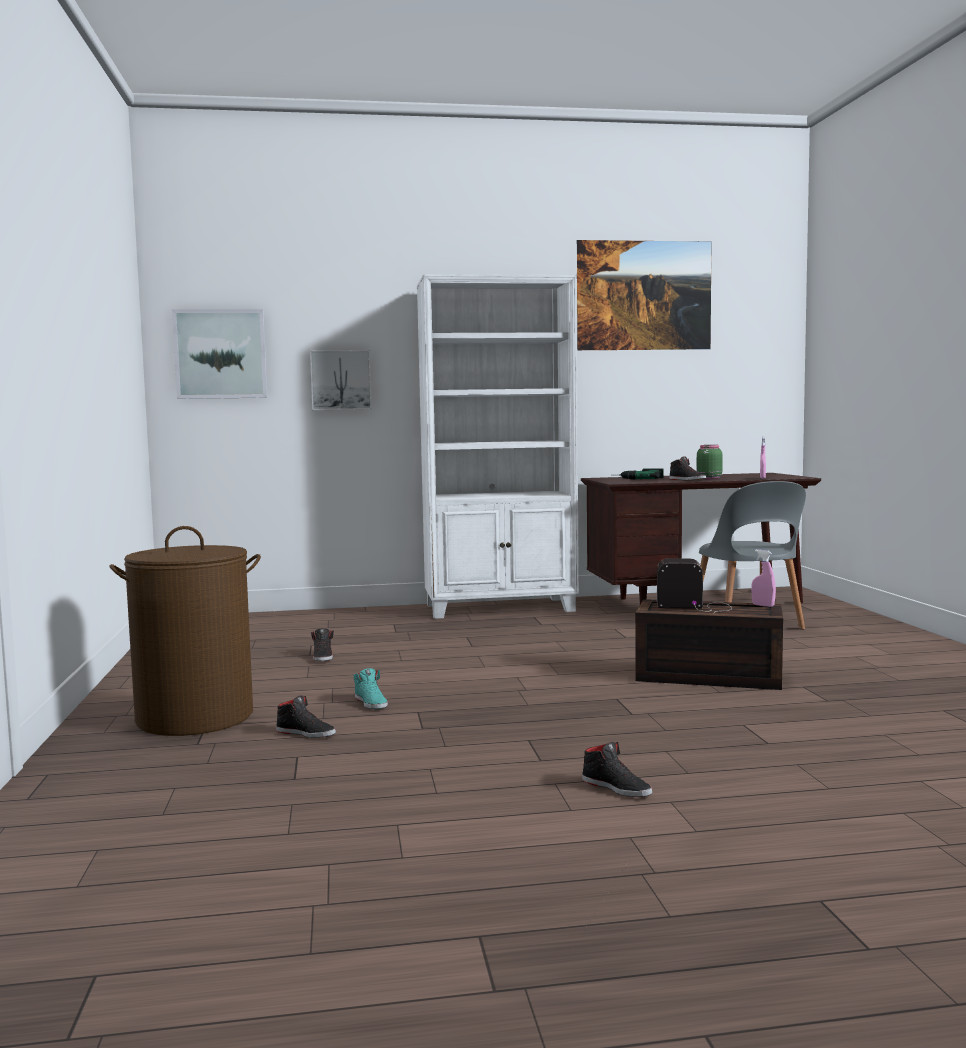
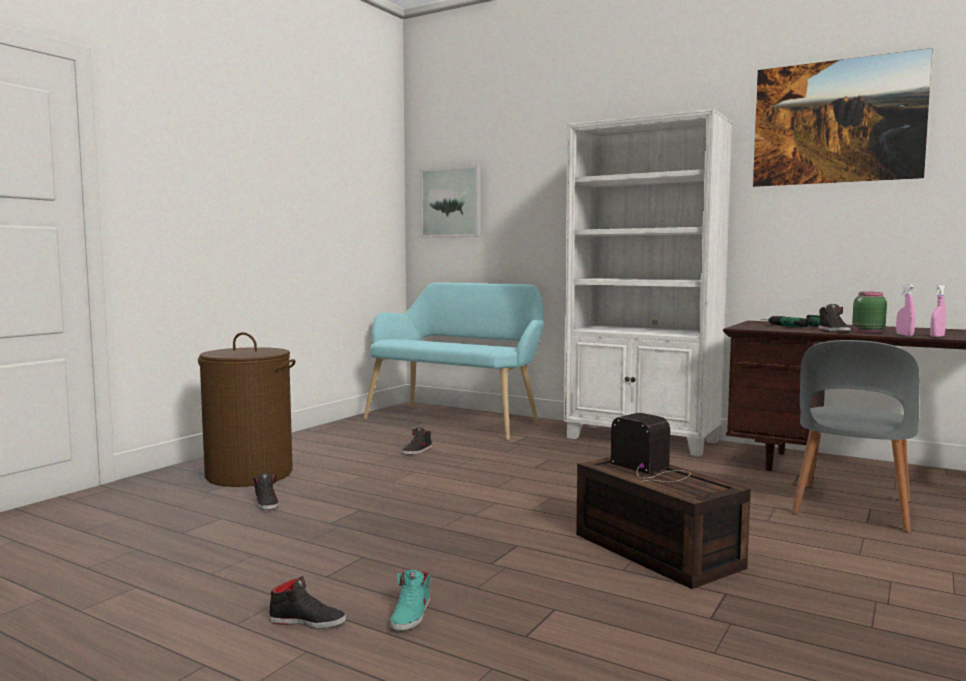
camera: 40 degrees right, 0 degrees up
picture [310,350,372,410] -> none
turquoise shoe [353,668,388,709] -> turquoise shoe moved to [390,570,431,631]
black shoe [582,742,652,797] -> black shoe turned 75 degrees counterclockwise [269,576,346,629]
pink spray bottle [752,549,776,607] -> pink spray bottle moved to [896,284,915,336]
none -> turquoise bench [363,282,544,441]

